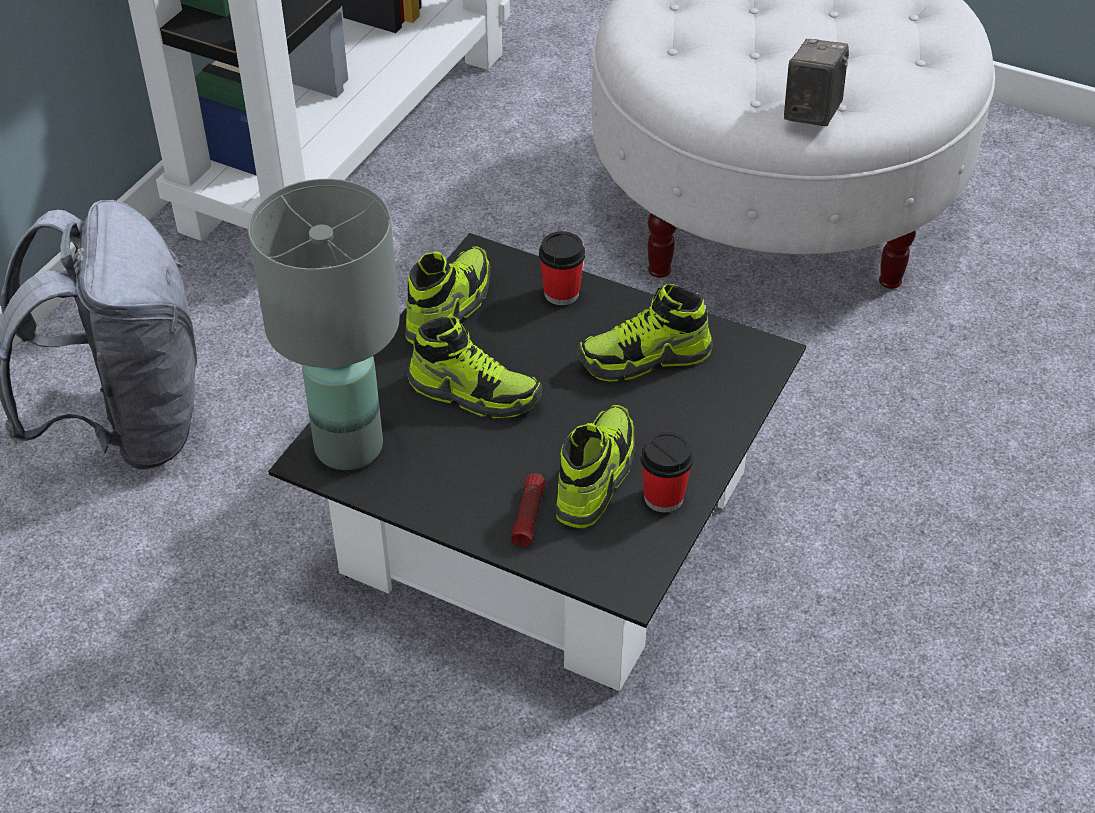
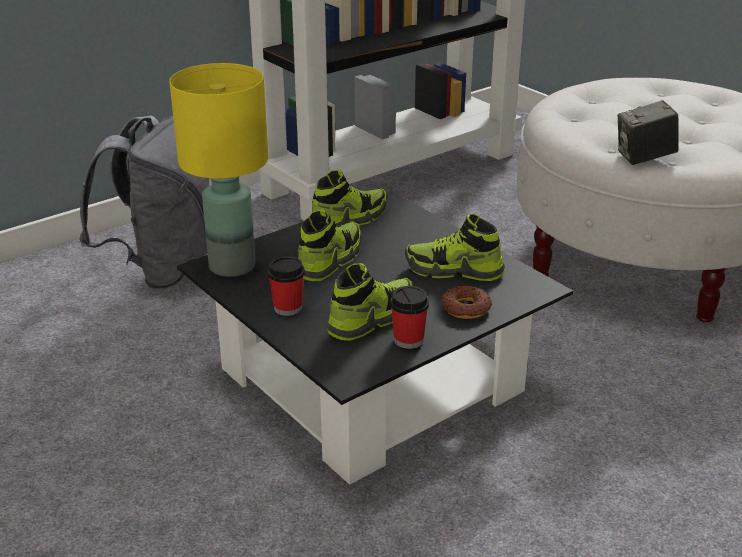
camera: 25 degrees right, 15 degrees down
grey table lamp [248,179,400,470] -> yellow table lamp [169,63,268,277]
shoe [408,316,543,418] -> shoe turned 105 degrees counterclockwise [298,210,362,281]
flashlight [511,473,546,547] -> none
cup [539,231,585,305] -> cup moved to [268,256,305,316]
camera [784,39,849,126] -> camera turned 150 degrees counterclockwise [618,100,679,165]
none -> donut [441,285,492,319]

